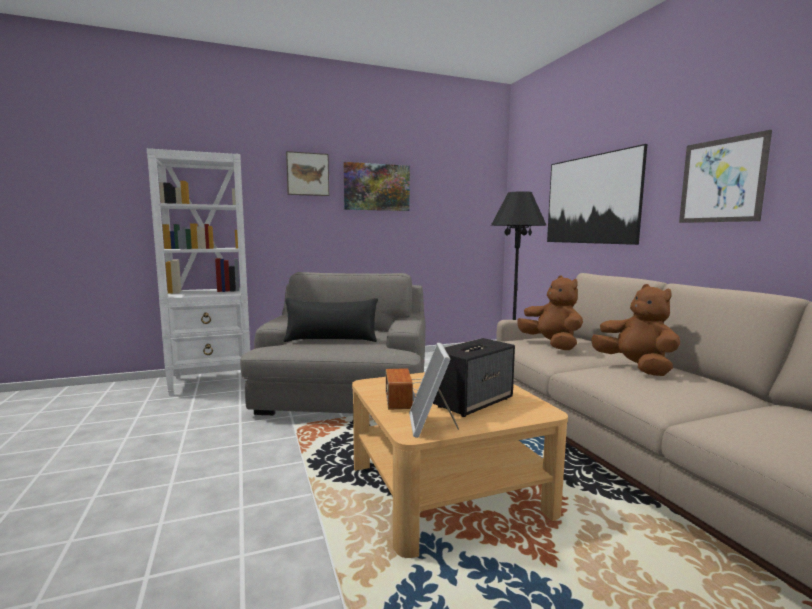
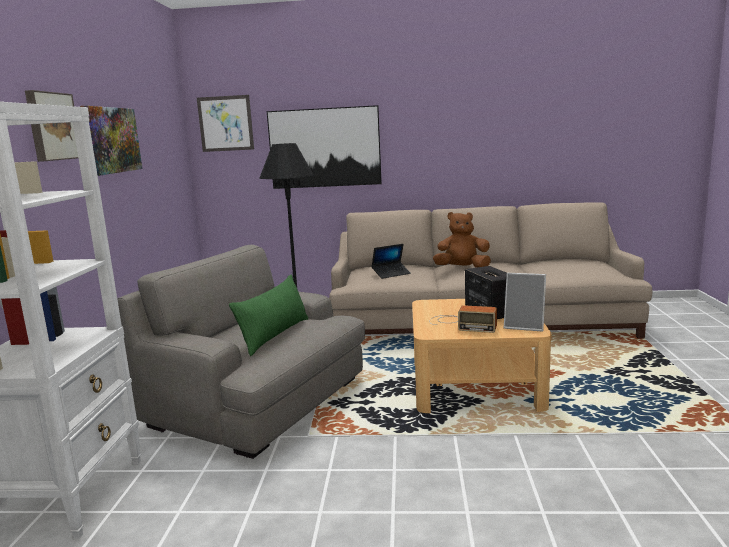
camera: 65 degrees left, 5 degrees up
black pillow [283,298,378,342] -> green pillow [229,275,308,356]
brown plush toy [517,275,583,350] -> laptop [371,244,411,279]
picture [679,130,772,223] -> picture moved to [197,95,254,152]

